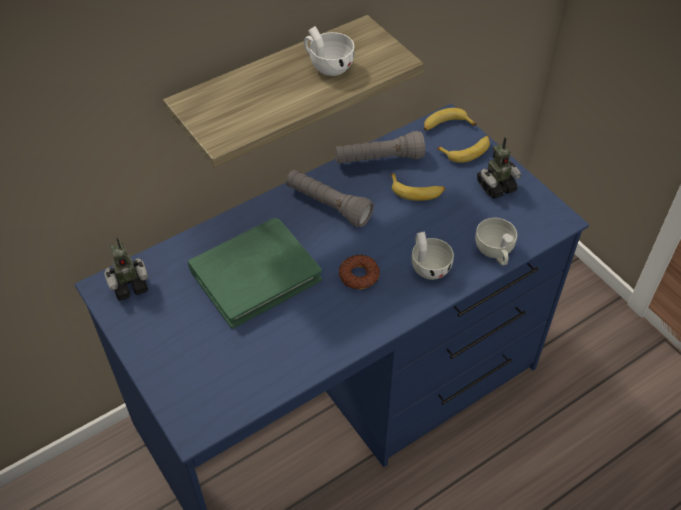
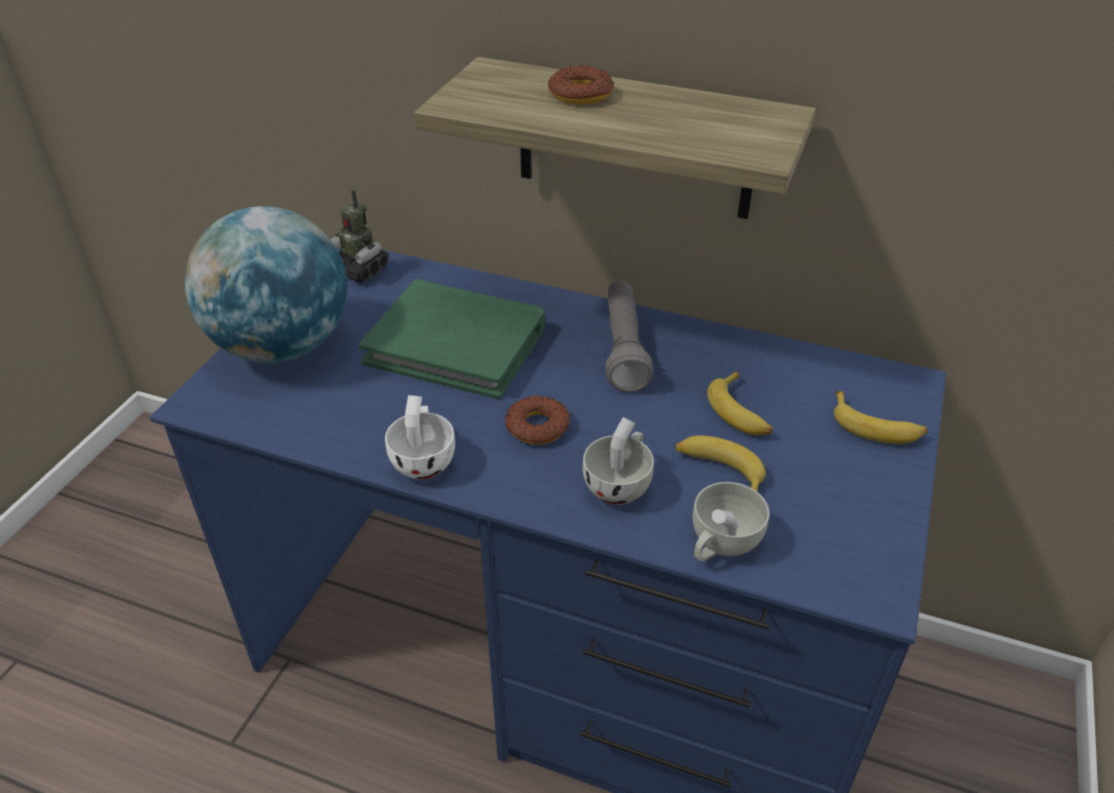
camera: 55 degrees right, 10 degrees down
white cup [304,26,355,76] -> white cup moved to [385,395,455,479]
grey flashlight [335,131,425,164] -> none
banana [424,108,477,131] -> banana moved to [675,436,766,491]
toy robot [477,137,521,199] -> none
none -> globe [185,206,347,363]
none -> donut [548,65,614,105]

